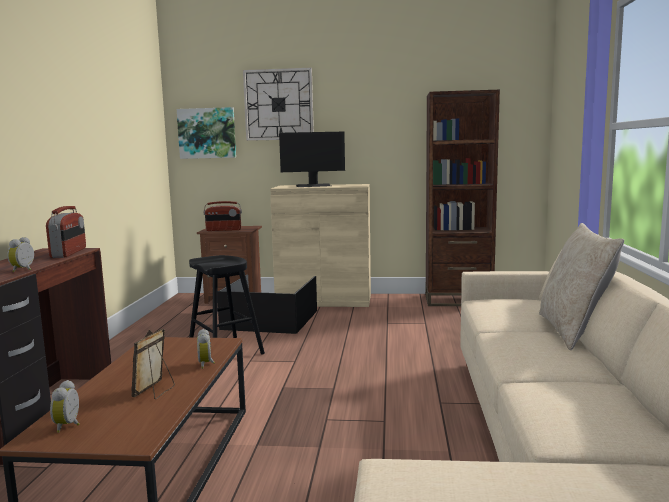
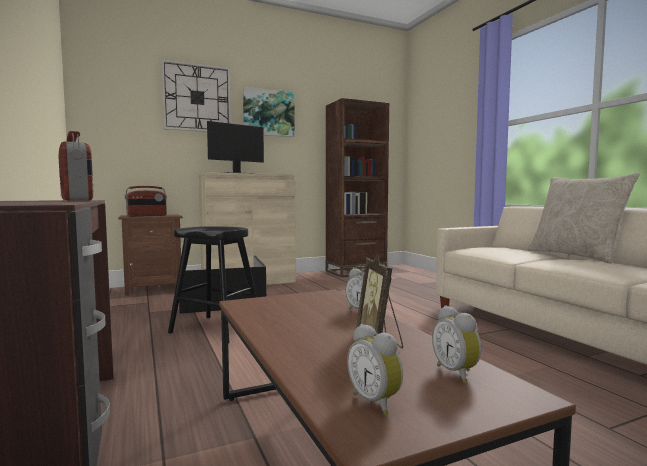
camera: 30 degrees left, 5 degrees down
alarm clock [7,237,34,272] -> alarm clock moved to [432,306,481,383]
picture [177,107,236,159] -> picture moved to [243,87,295,137]

